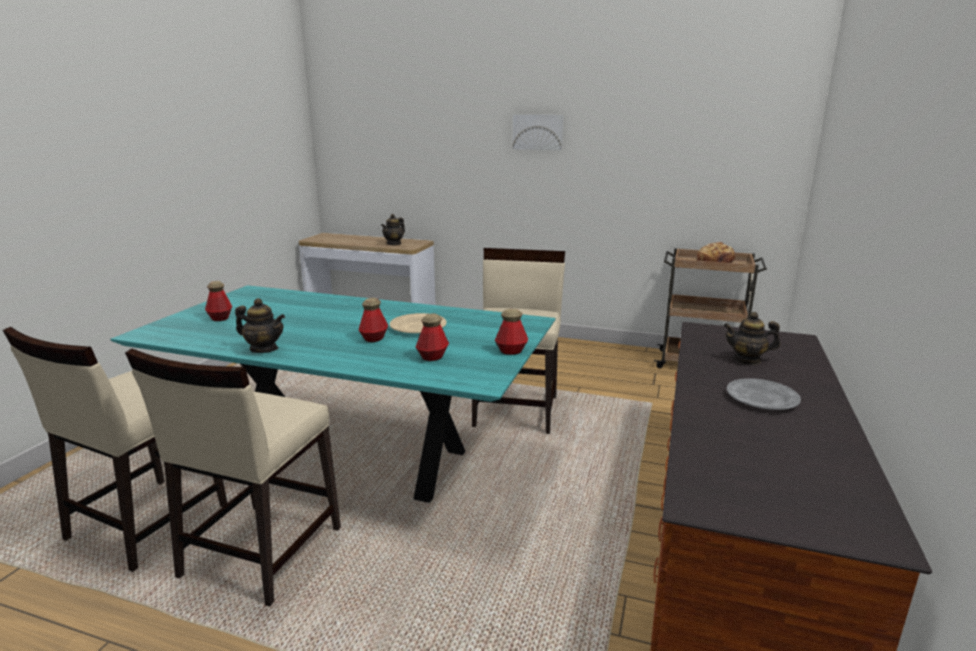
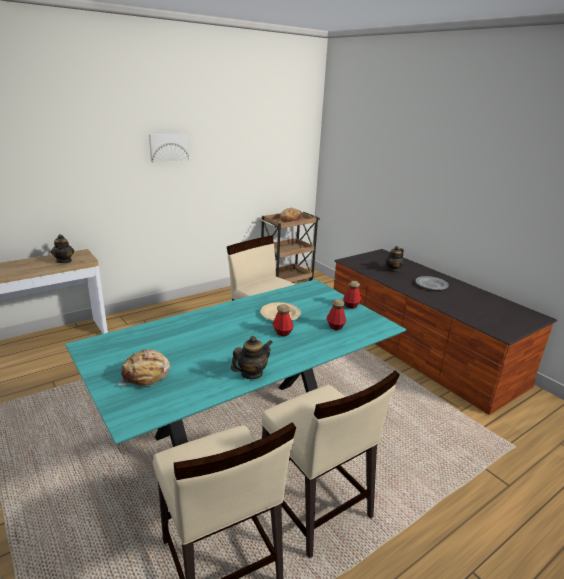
camera: 55 degrees left, 5 degrees up
bottle [205,281,232,321] -> bread [118,349,170,386]

